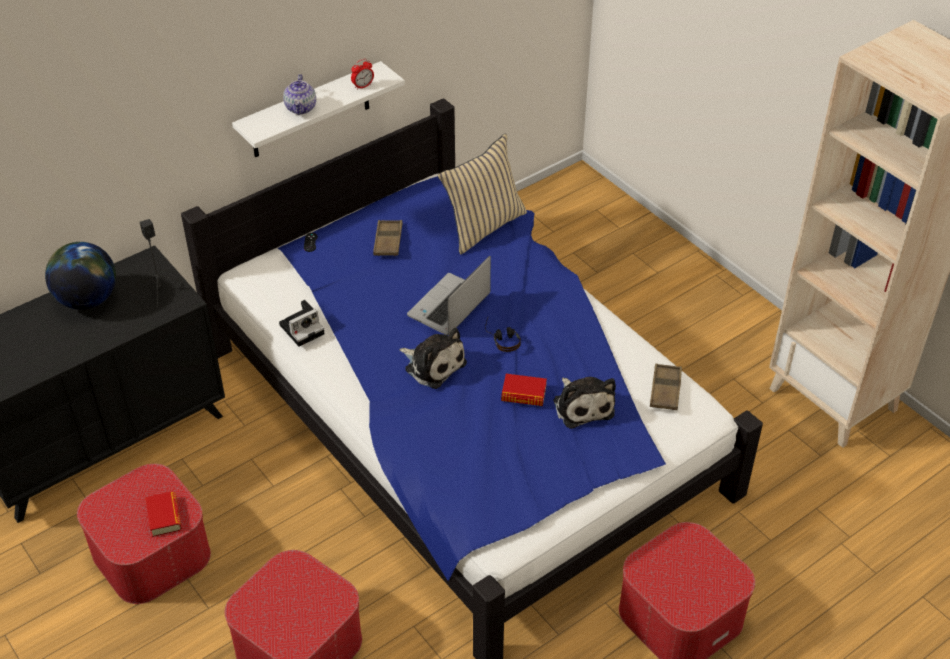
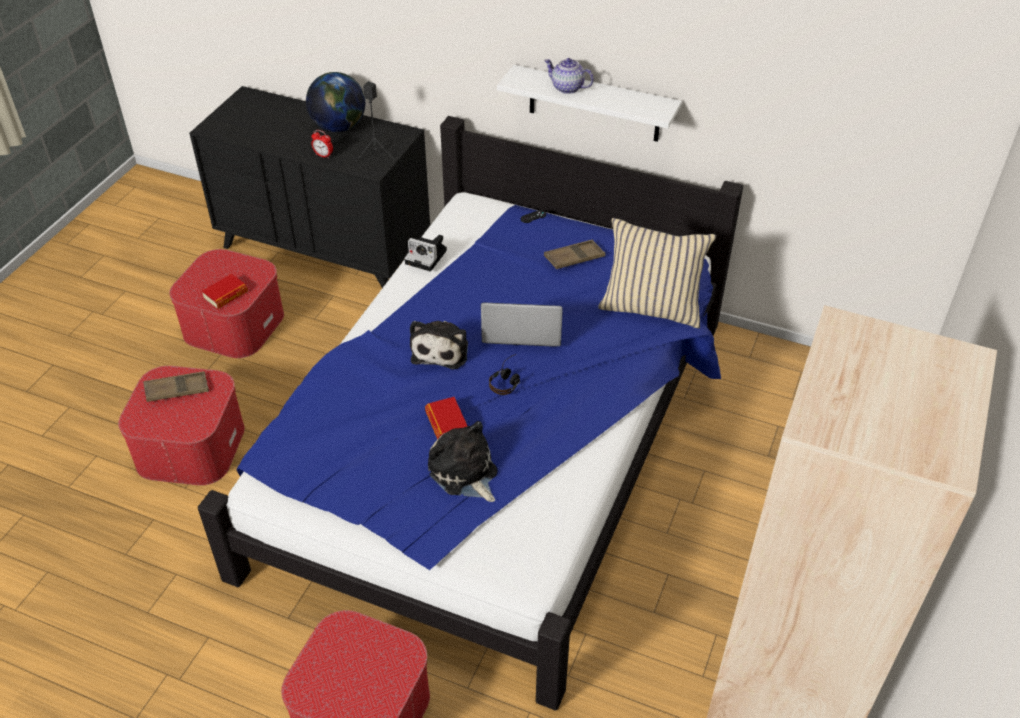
camera: 60 degrees right, 0 degrees up
teapot [283,74,316,115] -> teapot turned 60 degrees clockwise [544,58,594,94]
alarm clock [351,59,374,90] -> alarm clock moved to [311,130,333,159]
plush toy [553,377,616,429] -> plush toy turned 105 degrees clockwise [428,421,498,502]
brown tray [650,363,682,410] -> brown tray moved to [143,371,209,402]

